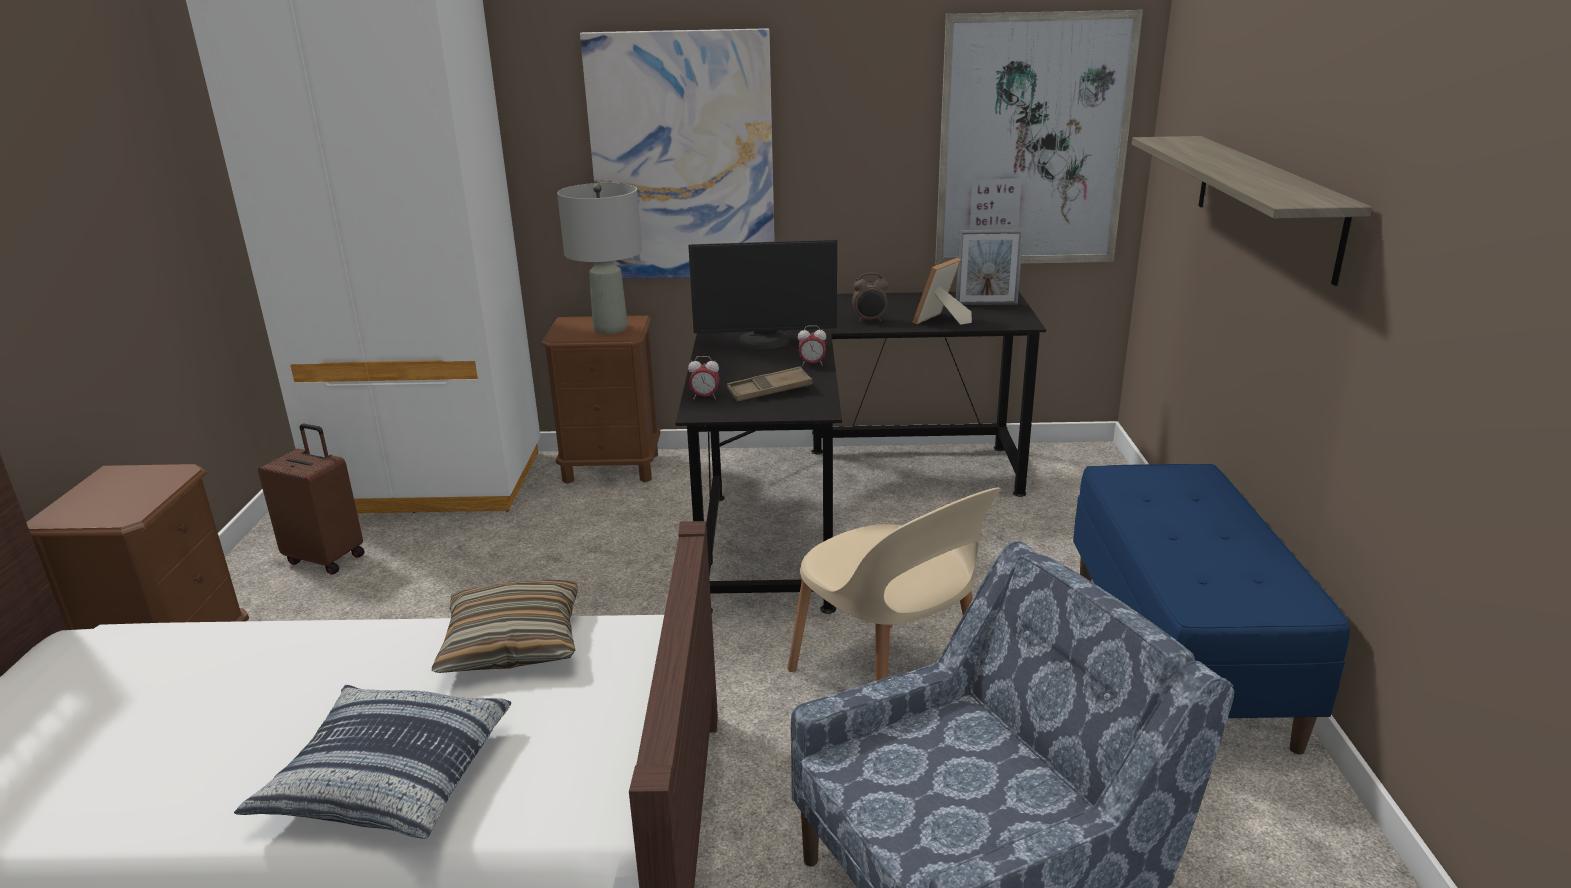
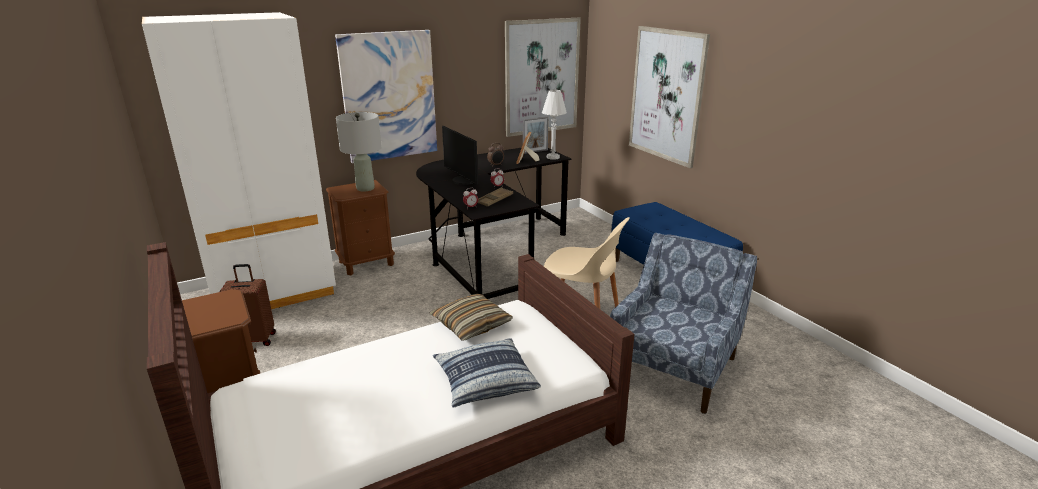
camera: 30 degrees left, 0 degrees up
monitor [688,240,837,349] -> monitor turned 90 degrees clockwise [442,126,478,185]
shelf [1132,136,1372,286] -> picture [629,26,710,168]
none -> white table lamp [542,90,567,160]

